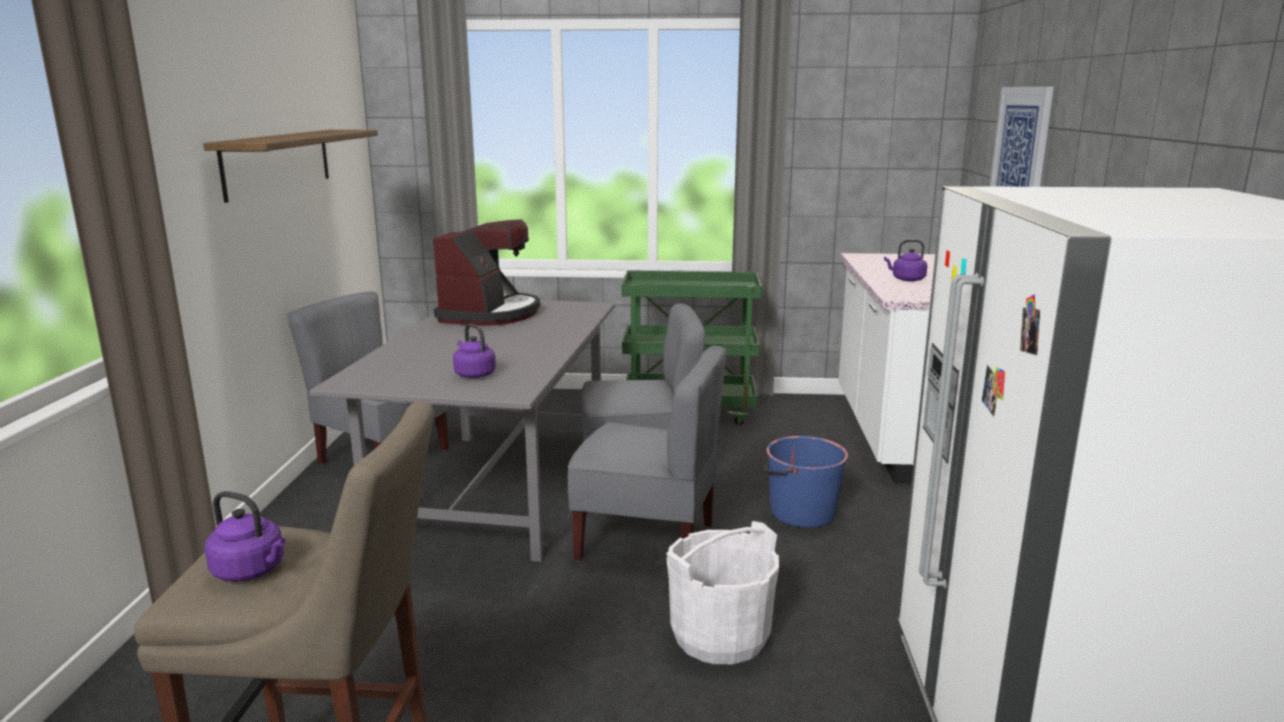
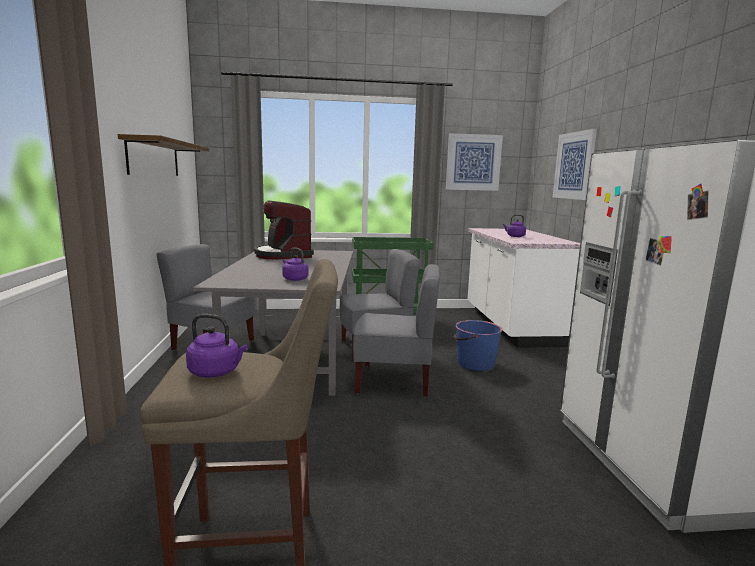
camera: 10 degrees left, 5 degrees down
coffee machine [433,219,540,326] -> coffee machine turned 150 degrees clockwise [254,200,314,260]
white bucket [666,521,779,664] -> none
none -> picture [446,133,503,191]

